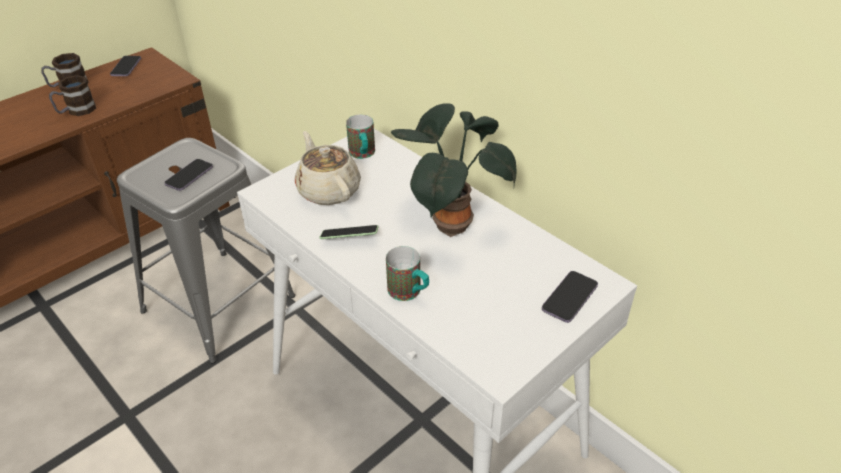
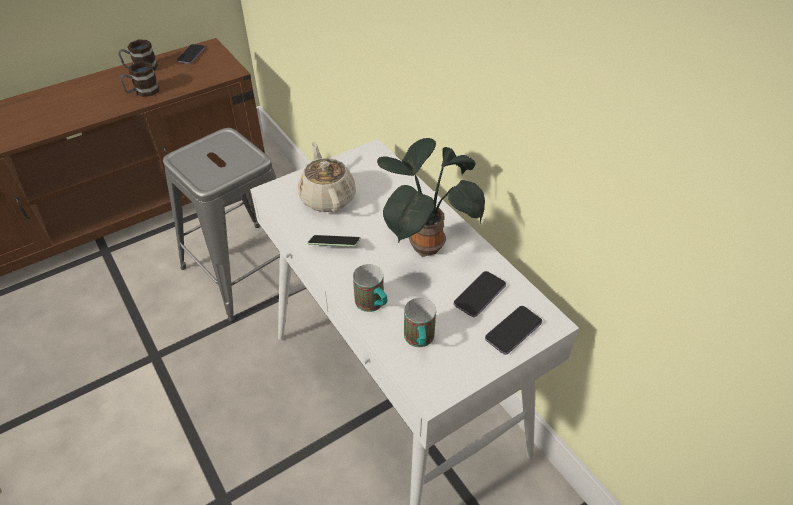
camera: 10 degrees right, 5 degrees up
phone [164,159,213,191] -> phone moved to [454,271,506,317]
mug [346,115,375,159] -> mug moved to [404,298,436,347]

